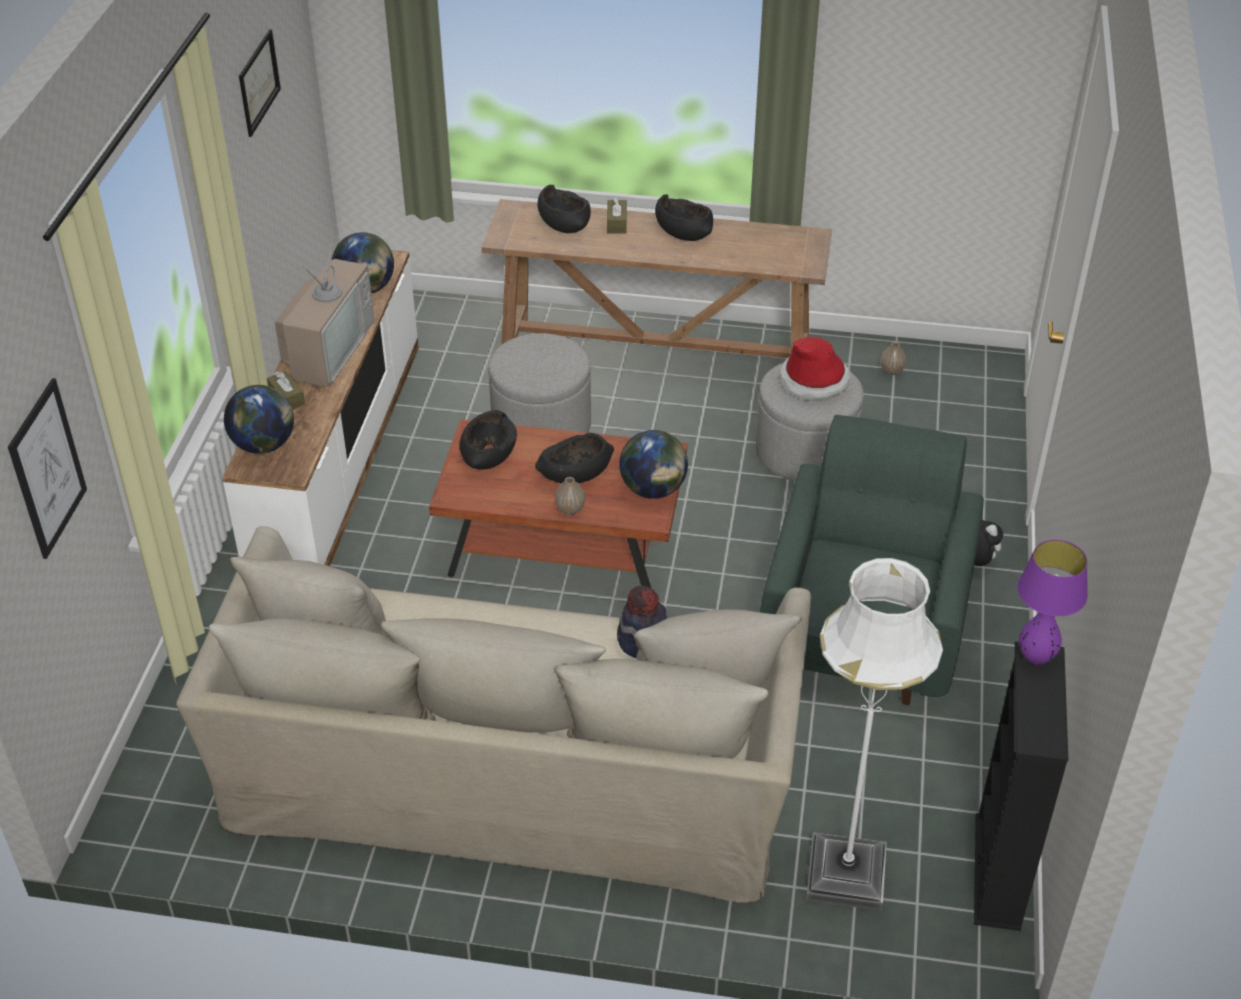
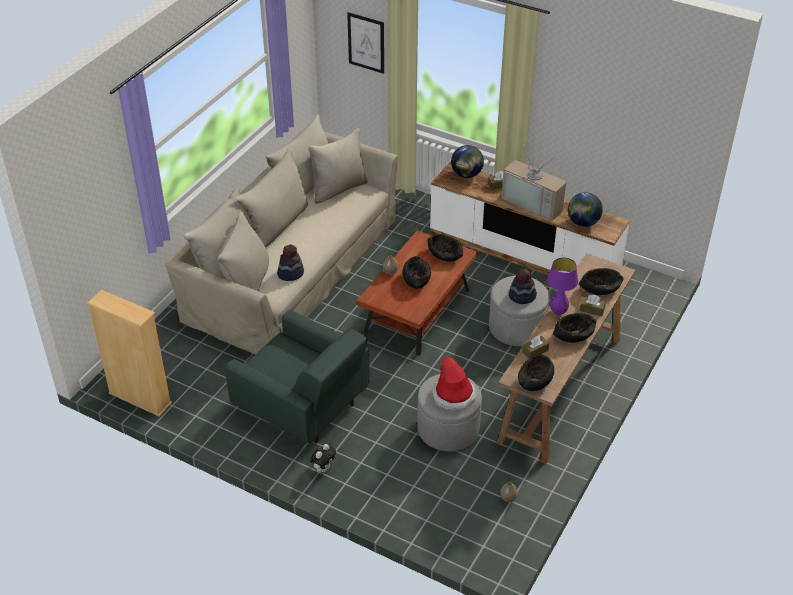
camera: 110 degrees right, 0 degrees up
picture [239,29,281,137] -> none
globe [619,430,688,499] -> none
white floor lamp [806,558,943,911] -> none
black bookcase [974,642,1068,931] -> beige bookcase [87,290,172,416]
purple table lamp [1017,540,1088,665] -> purple table lamp moved to [547,257,578,315]
none -> hat [509,269,537,304]
none -> black bowl [518,354,554,391]
none -> brown tissue box [522,335,549,359]

